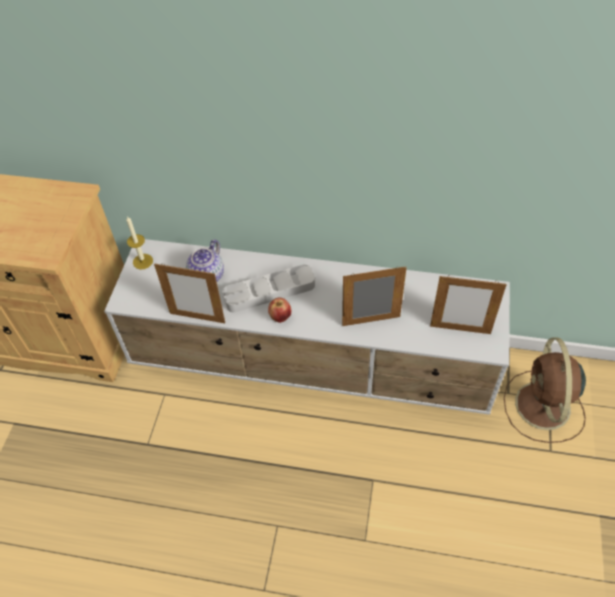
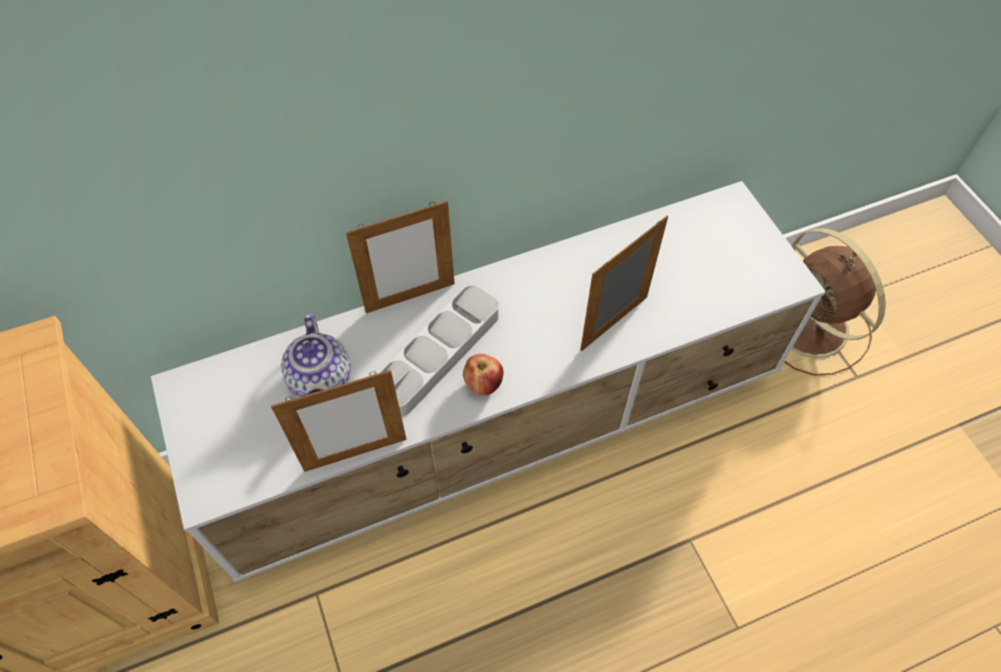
camera: 35 degrees left, 5 degrees up
candle [126,216,153,269] -> none
picture frame [430,275,507,334] -> picture frame moved to [346,201,455,313]

